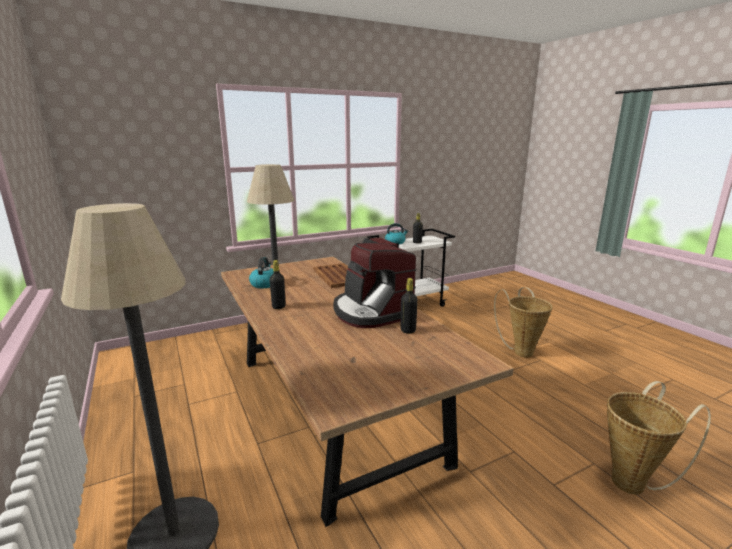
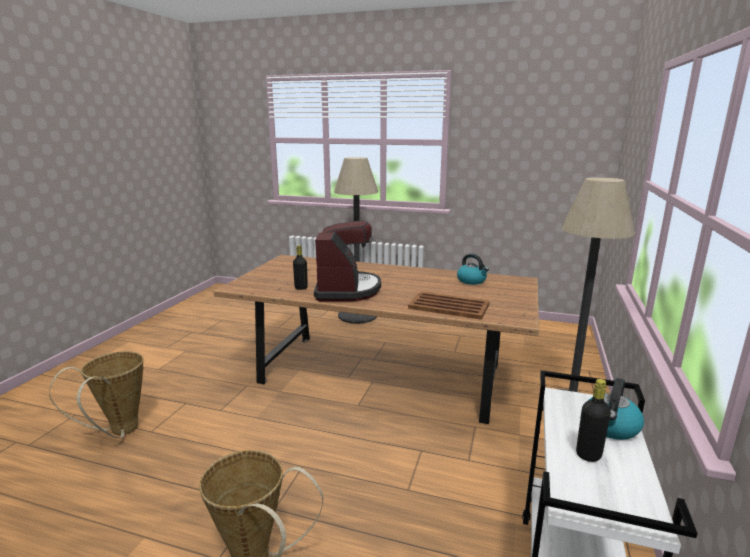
camera: 135 degrees right, 0 degrees up
black bottle [270,260,286,309] -> none
coffee machine [333,238,417,328] -> coffee machine turned 75 degrees clockwise [314,220,381,301]

